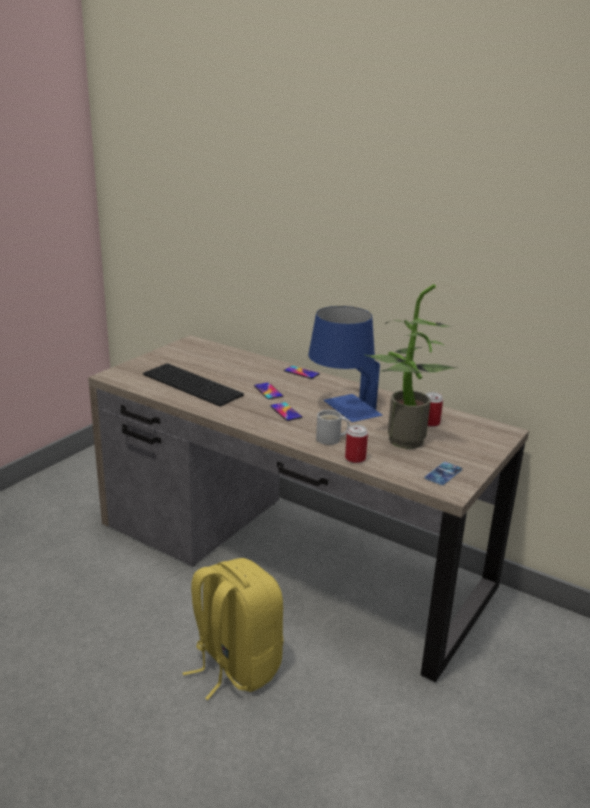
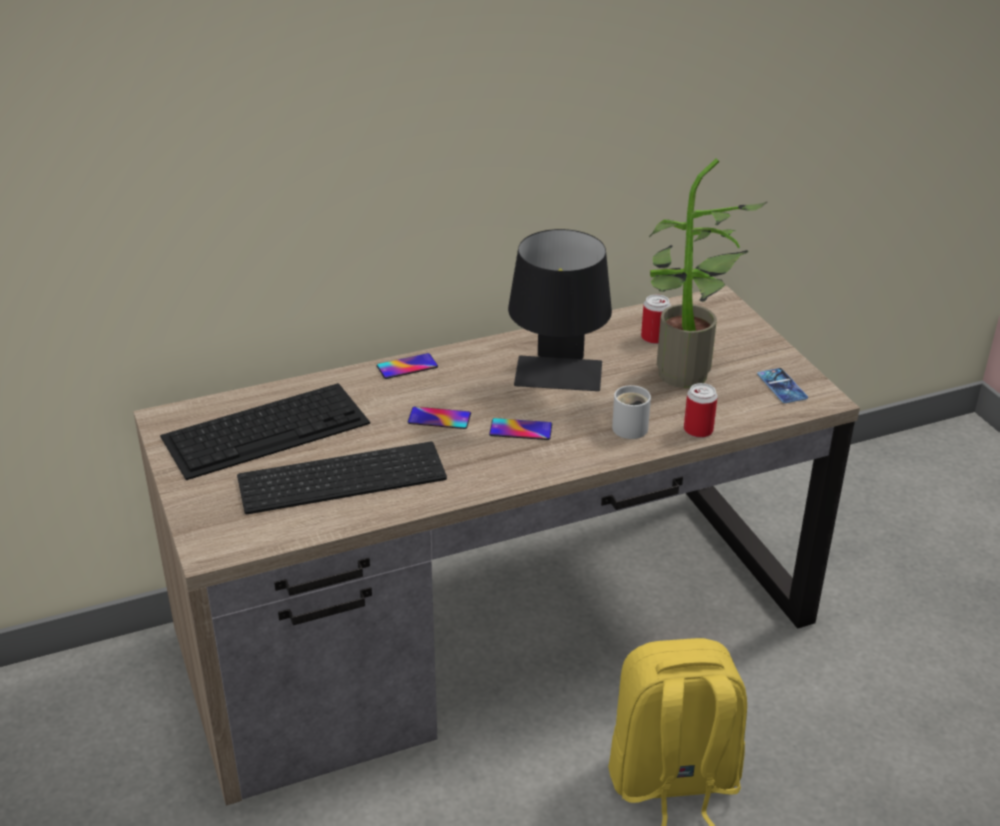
camera: 55 degrees left, 10 degrees up
blue table lamp [308,306,382,422] -> black table lamp [508,229,612,391]
none -> keyboard [160,383,370,480]

